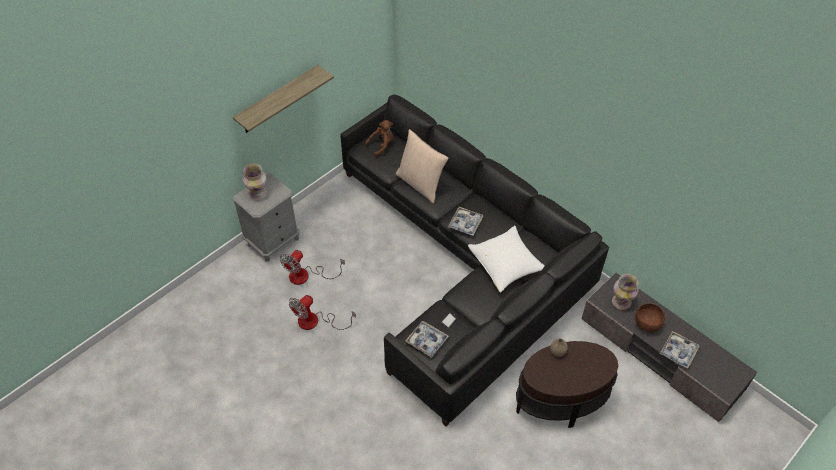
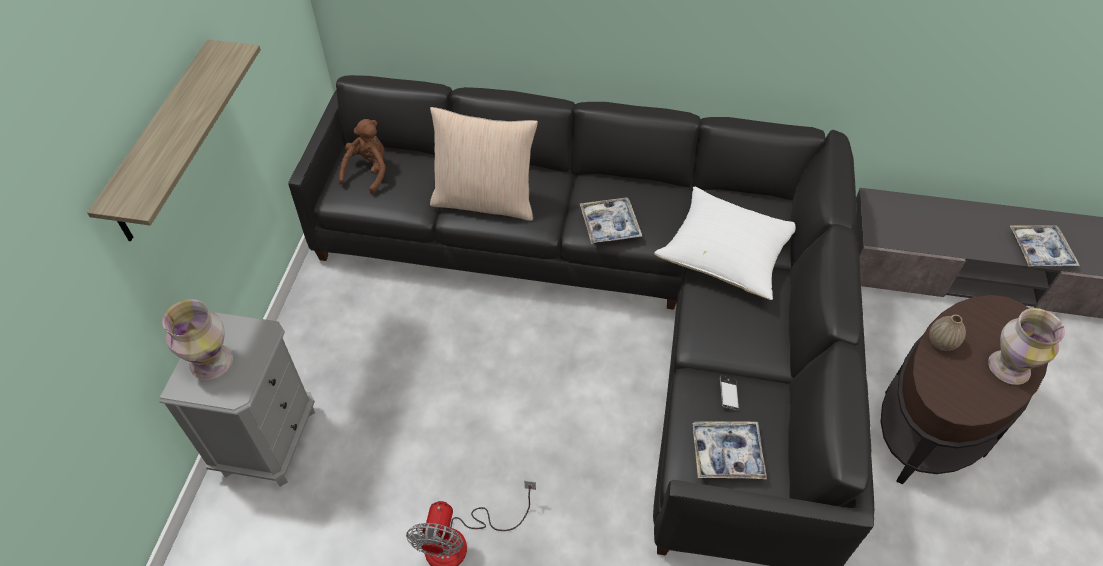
camera: 35 degrees left, 0 degrees up
fan [280,250,345,285] -> none
vase [612,274,639,310] -> vase moved to [988,308,1065,385]
brown bowl [635,303,666,332] -> none

